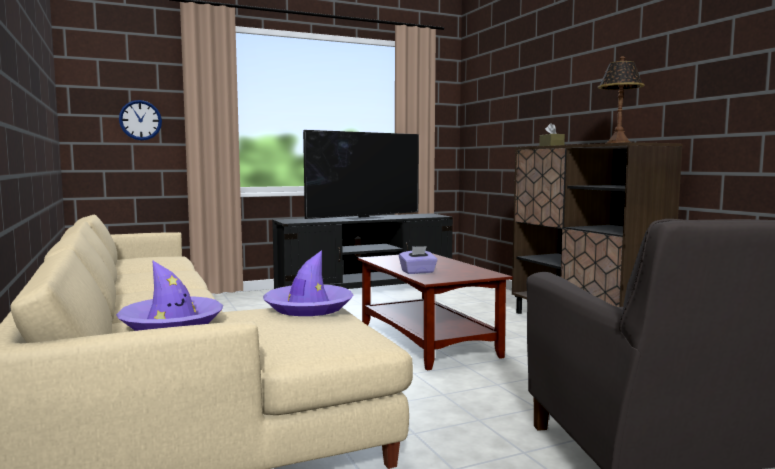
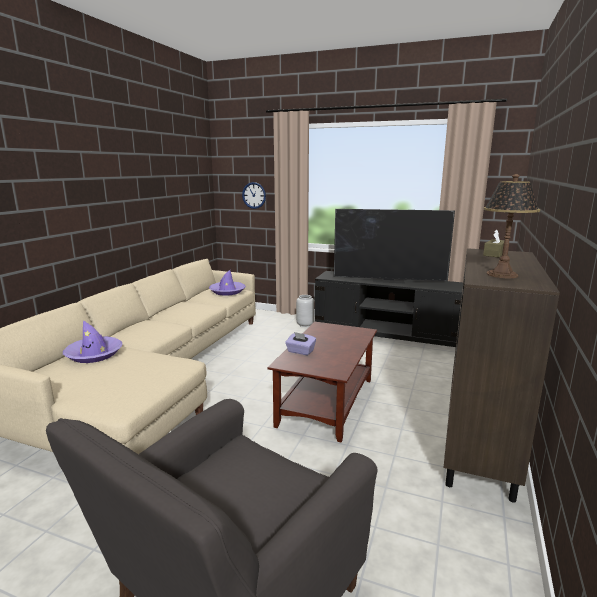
camera: 45 degrees right, 10 degrees up
purple hat [263,250,354,316] -> purple hat moved to [209,270,246,296]
none -> grey vase [296,295,314,327]

